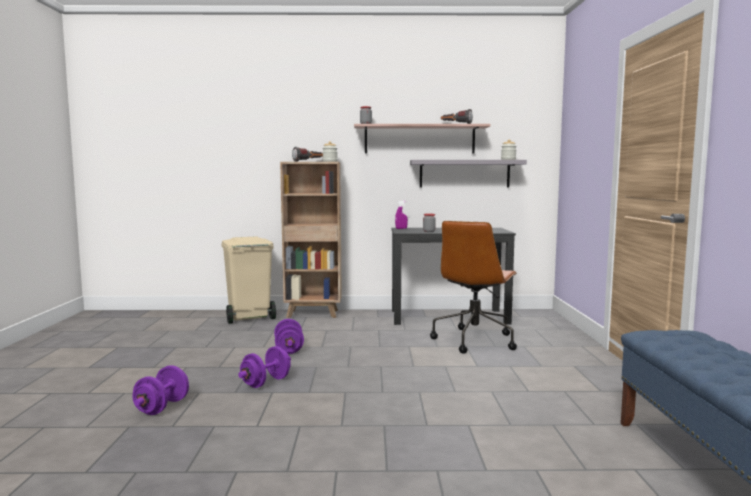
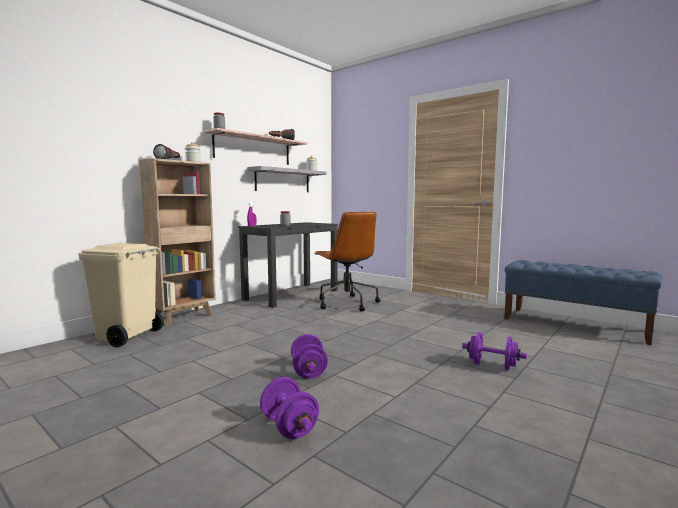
camera: 50 degrees left, 0 degrees up
purple dumbbell [274,319,304,354] -> purple dumbbell moved to [462,332,527,370]

